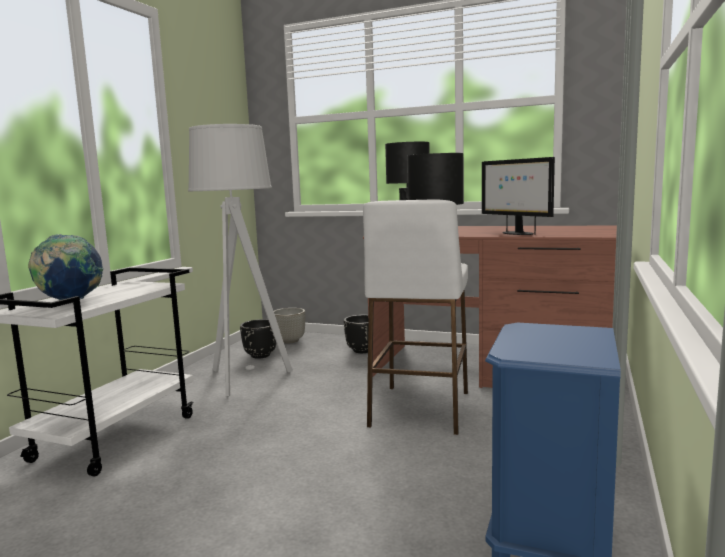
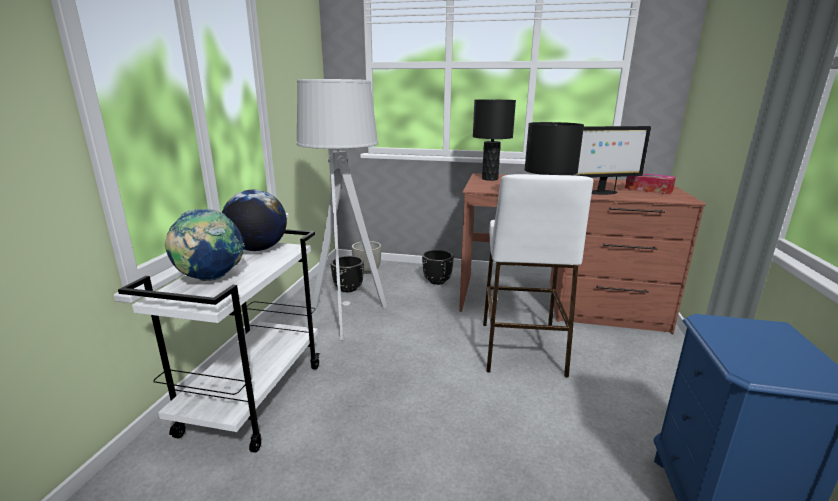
camera: 10 degrees left, 10 degrees up
monitor [482,157,555,235] -> monitor turned 60 degrees counterclockwise [574,126,651,195]
none -> globe [222,190,287,251]
none -> tissue box [625,173,676,194]

